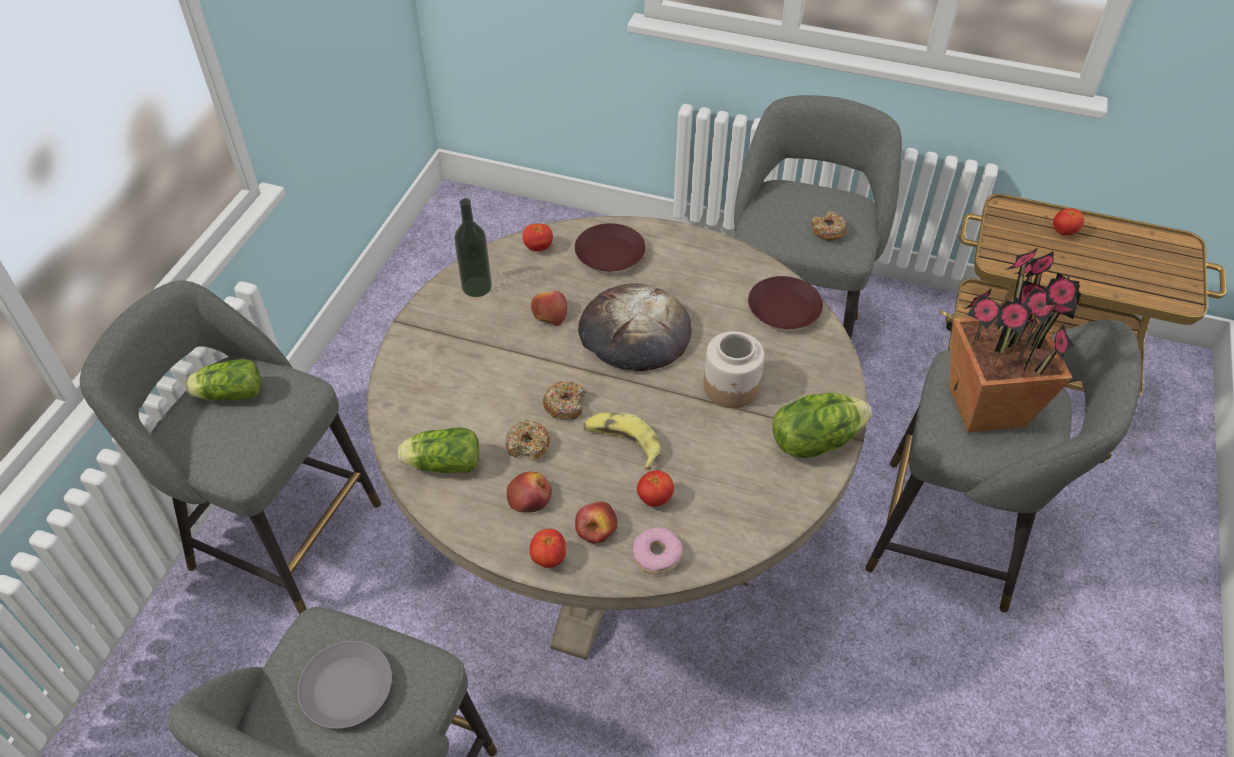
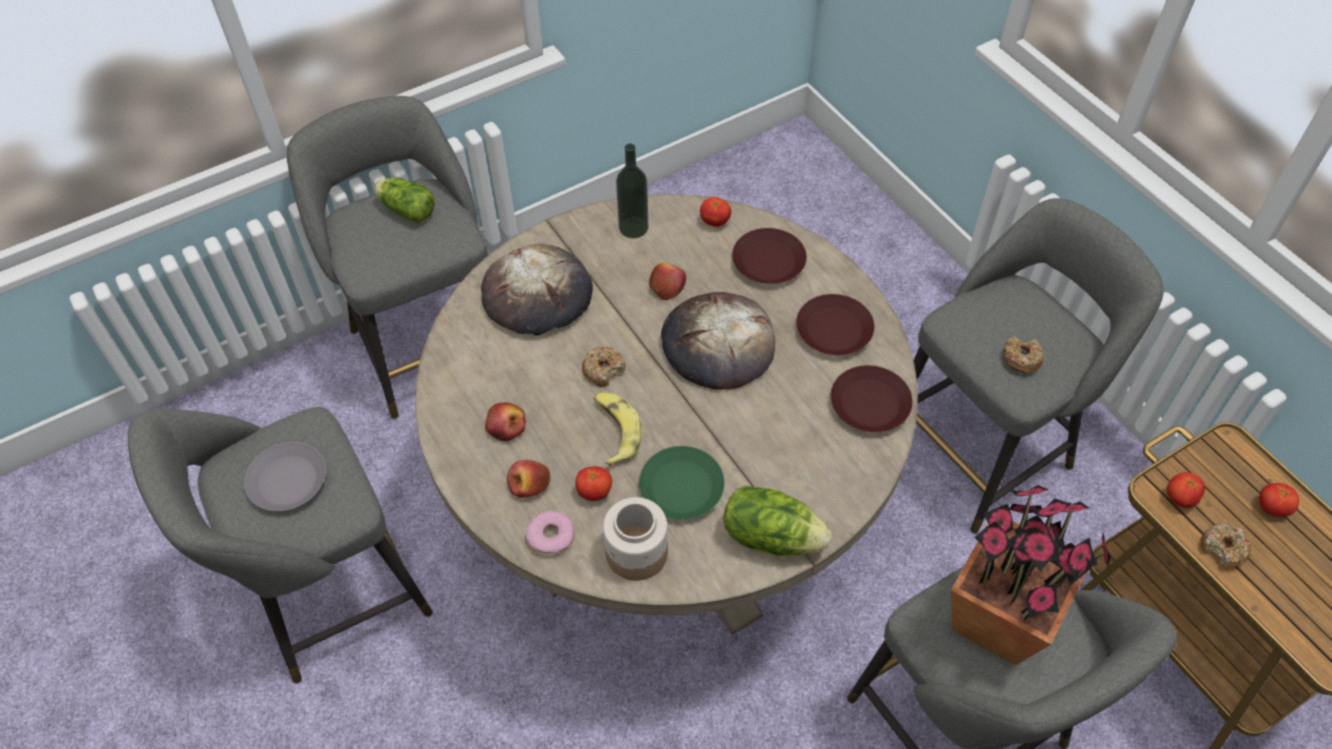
camera: 40 degrees right, 5 degrees up
lettuce [398,427,480,473] -> none
donut [505,420,550,461] -> donut moved to [1201,523,1252,567]
tomato [530,529,566,568] -> tomato moved to [1167,472,1205,508]
jar [703,331,764,408] -> jar moved to [603,497,668,581]
none -> bread [481,244,593,336]
none -> green plate [639,446,725,520]
none -> brown plate [796,294,874,355]

